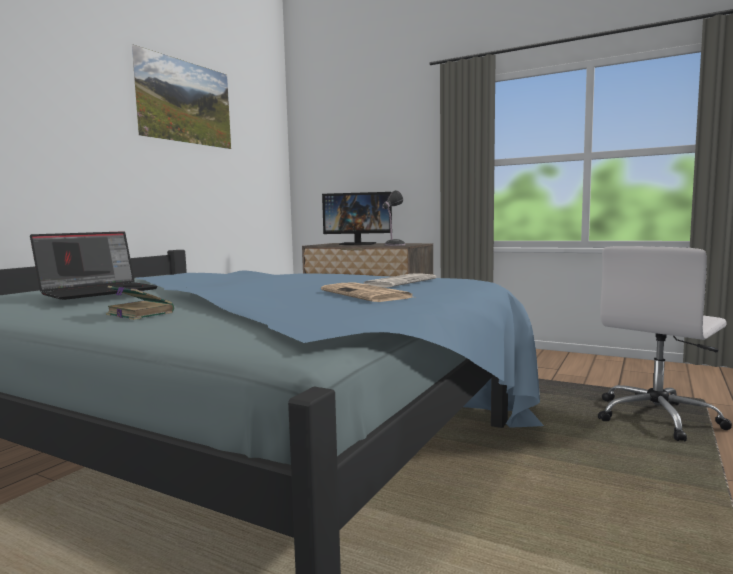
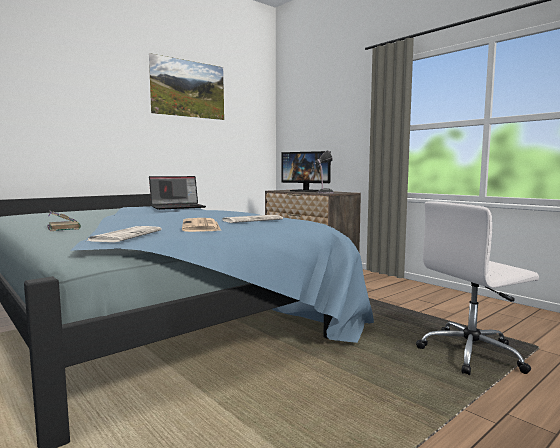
camera: 20 degrees right, 0 degrees up
laptop [30,231,158,300] -> laptop moved to [149,176,206,210]
none -> newspaper [87,226,162,242]

